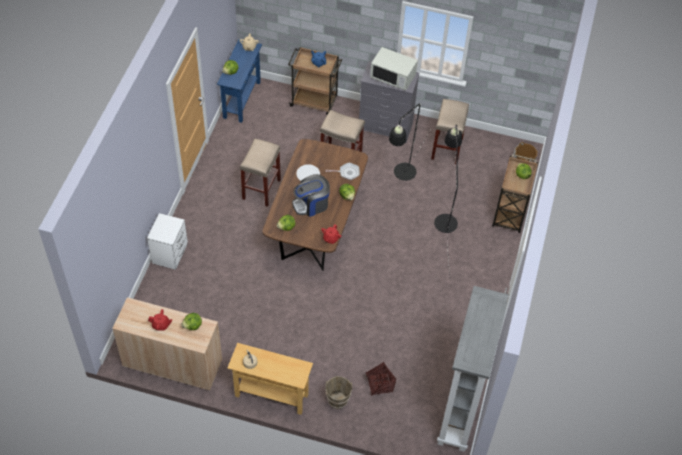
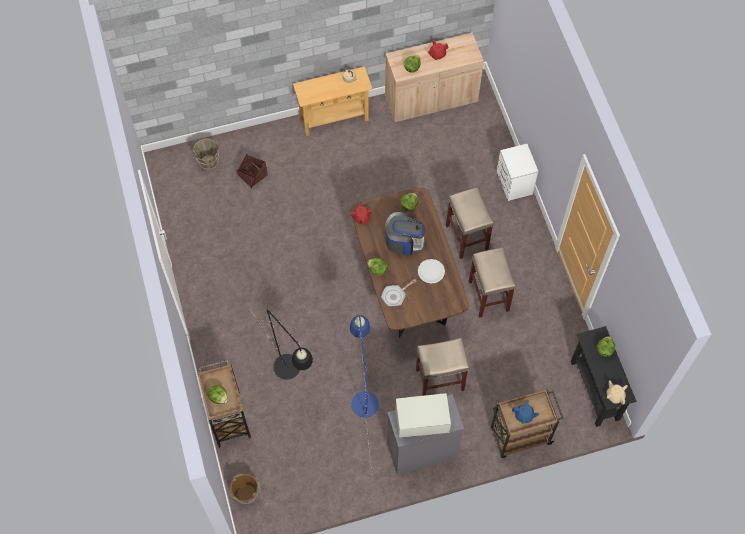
camera: 150 degrees right, 10 degrees up
blue console table [217,39,262,123] -> black console table [571,326,636,427]
coffee machine [292,174,330,217] -> coffee machine turned 60 degrees clockwise [385,212,425,256]
brown bucket [325,376,352,409] -> brown bucket moved to [193,139,219,171]
black floor lamp [389,104,430,181] -> blue floor lamp [350,315,379,479]
beige stool [431,99,469,164] -> beige stool moved to [446,187,494,259]
grey bookcase [437,286,509,452] -> none

